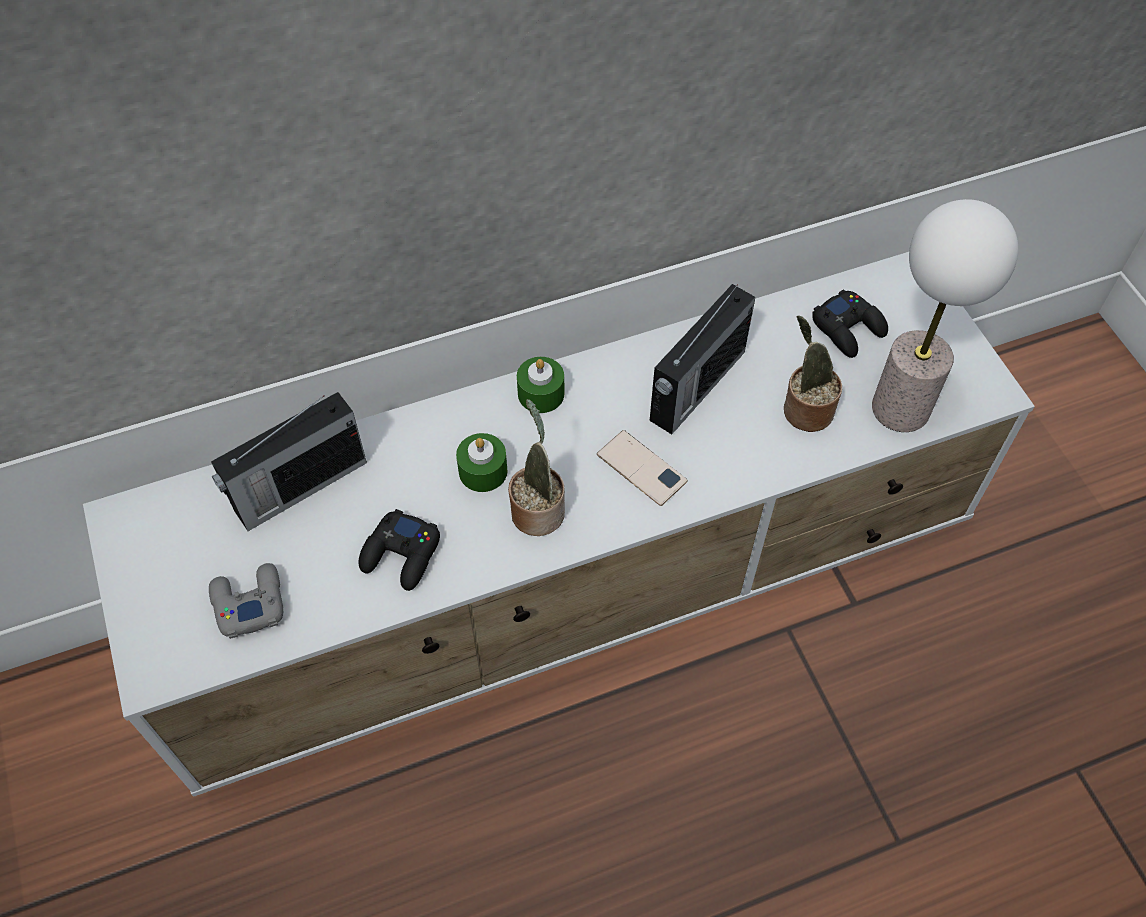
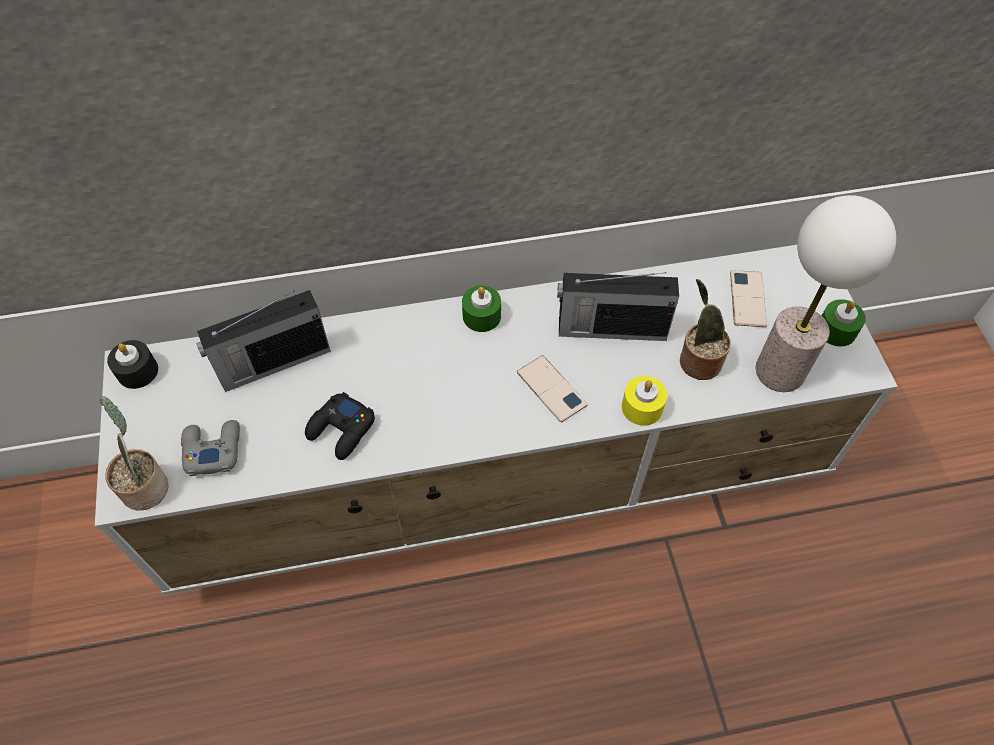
camera: 10 degrees right, 0 degrees up
green candle [456,433,507,492] -> green candle moved to [822,299,866,347]
potted plant [508,399,565,536] -> potted plant moved to [100,396,168,510]
radio [650,284,755,434] -> radio turned 45 degrees clockwise [557,272,679,341]
black game controller [812,289,888,358] -> phone [730,270,767,327]
none -> black candle [107,340,158,389]
none -> yellow candle [622,376,667,426]

